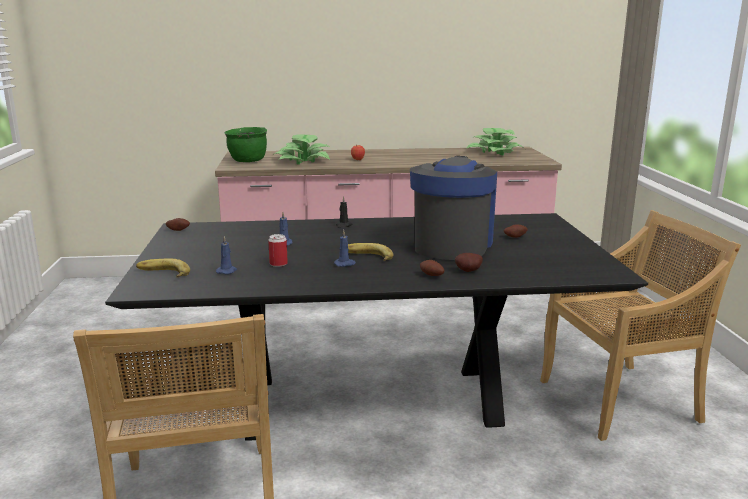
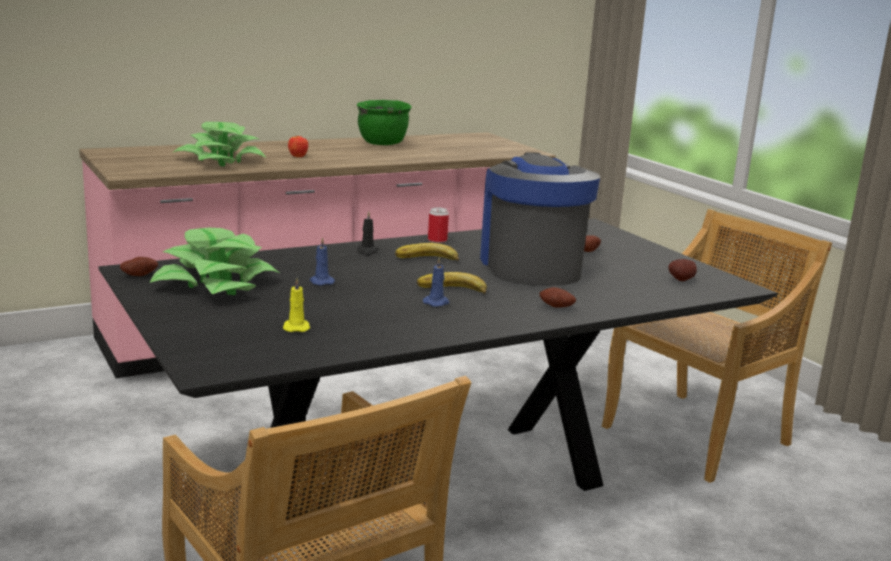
camera: 25 degrees left, 0 degrees up
banana [136,258,190,278] -> banana moved to [395,243,459,261]
blue candle [216,236,237,274] -> yellow candle [283,278,310,332]
green cooking pot [224,127,267,162] -> green cooking pot moved to [357,100,412,145]
can [268,234,288,267] -> can moved to [428,208,449,243]
potato [455,253,483,272] -> potato moved to [668,259,697,281]
potted plant [467,128,525,155] -> potted plant moved to [149,228,279,295]

